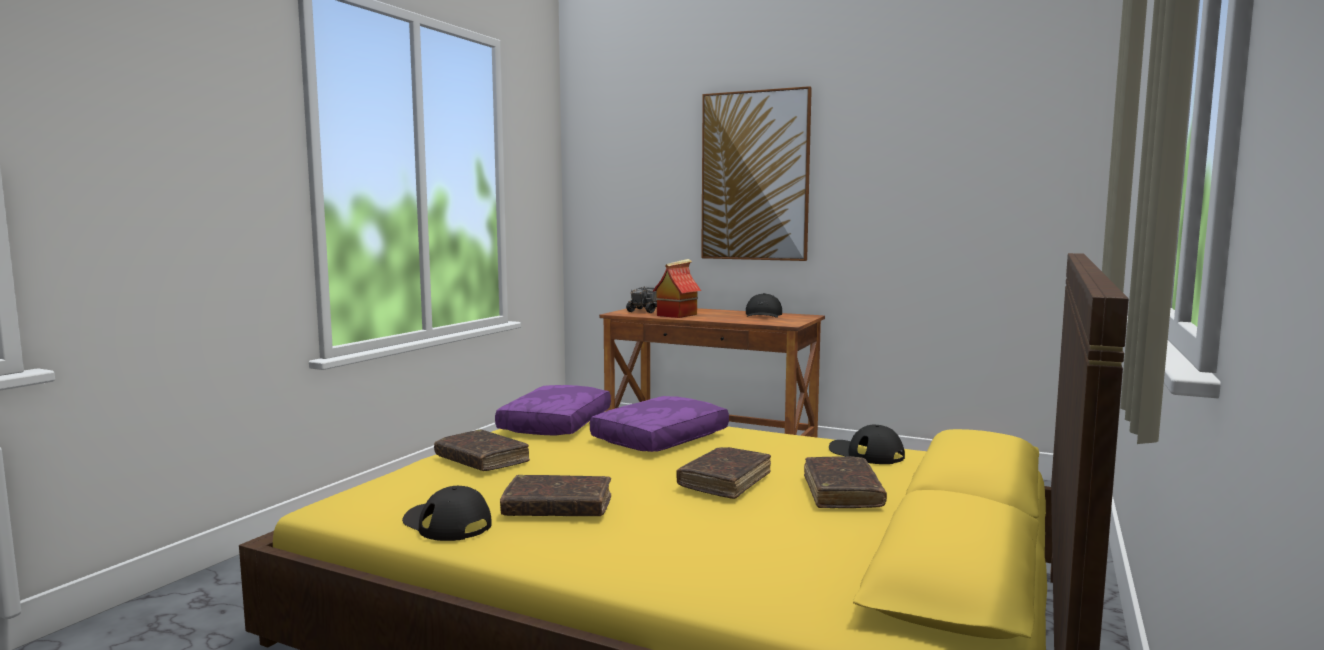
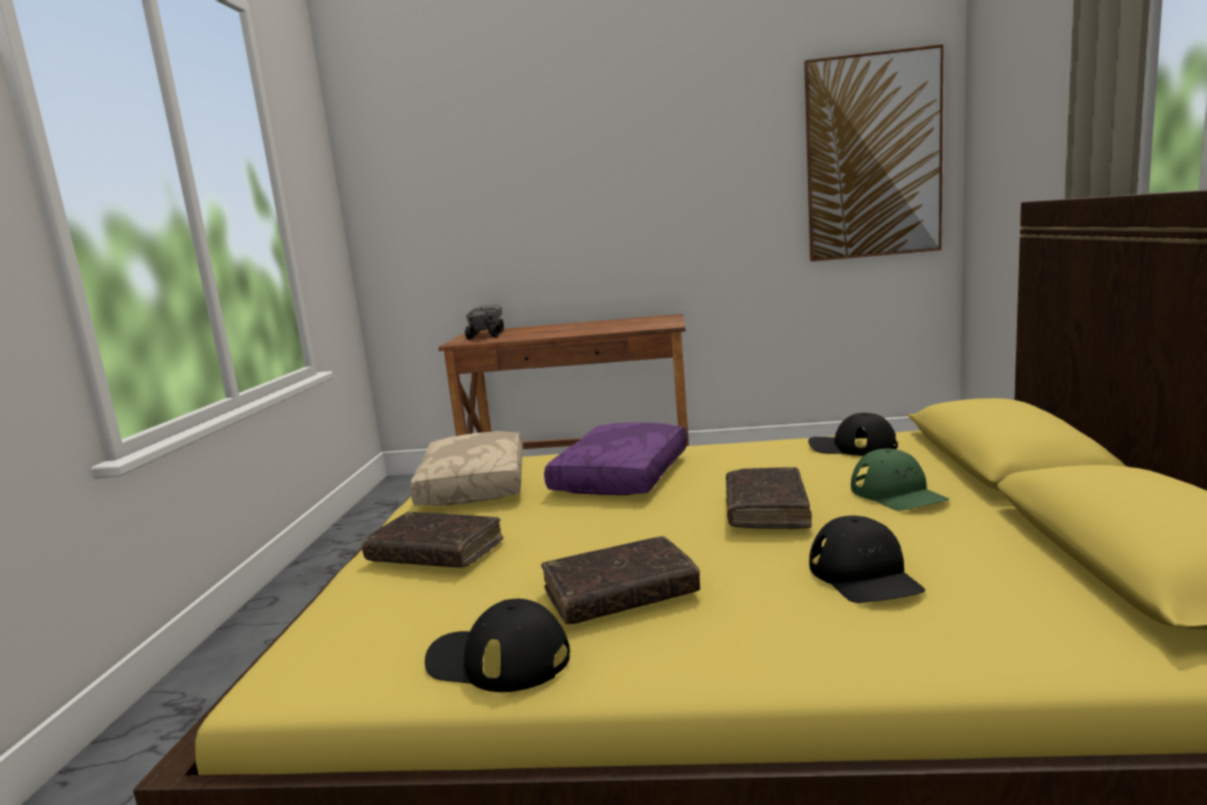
camera: 20 degrees left, 5 degrees up
purple pillow [495,385,611,436] -> beige pillow [410,431,523,506]
toy house [653,259,701,318] -> none
picture [701,86,812,261] -> picture moved to [804,44,943,261]
black cap [746,293,782,318] -> black cap moved to [809,516,925,603]
brown book [804,456,887,508] -> green cap [851,449,949,510]

